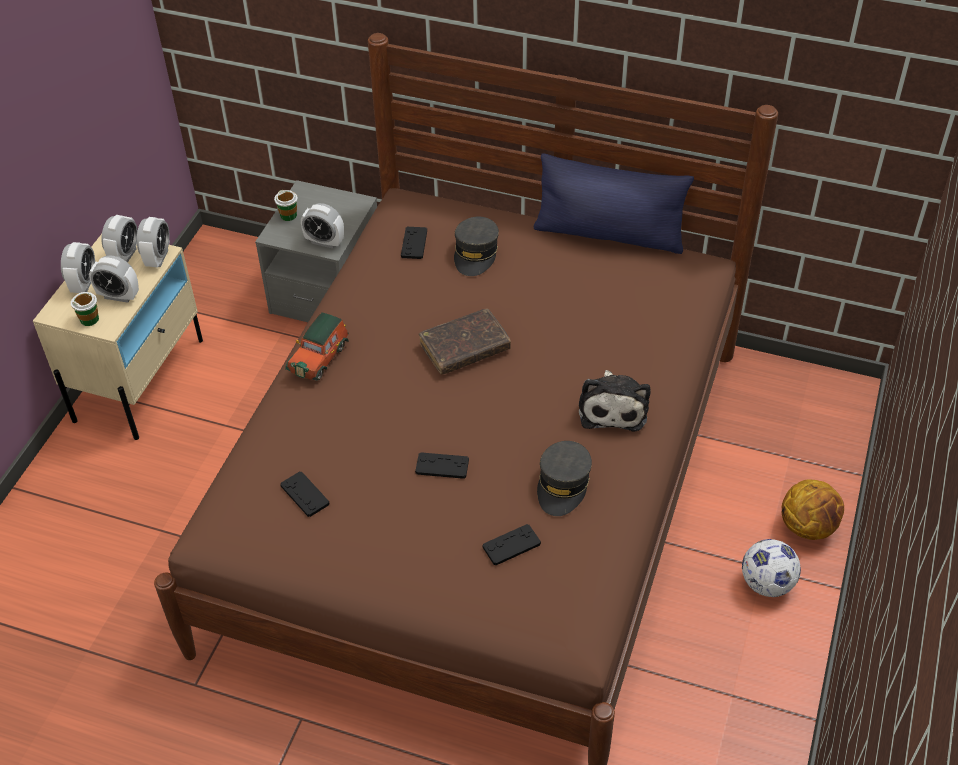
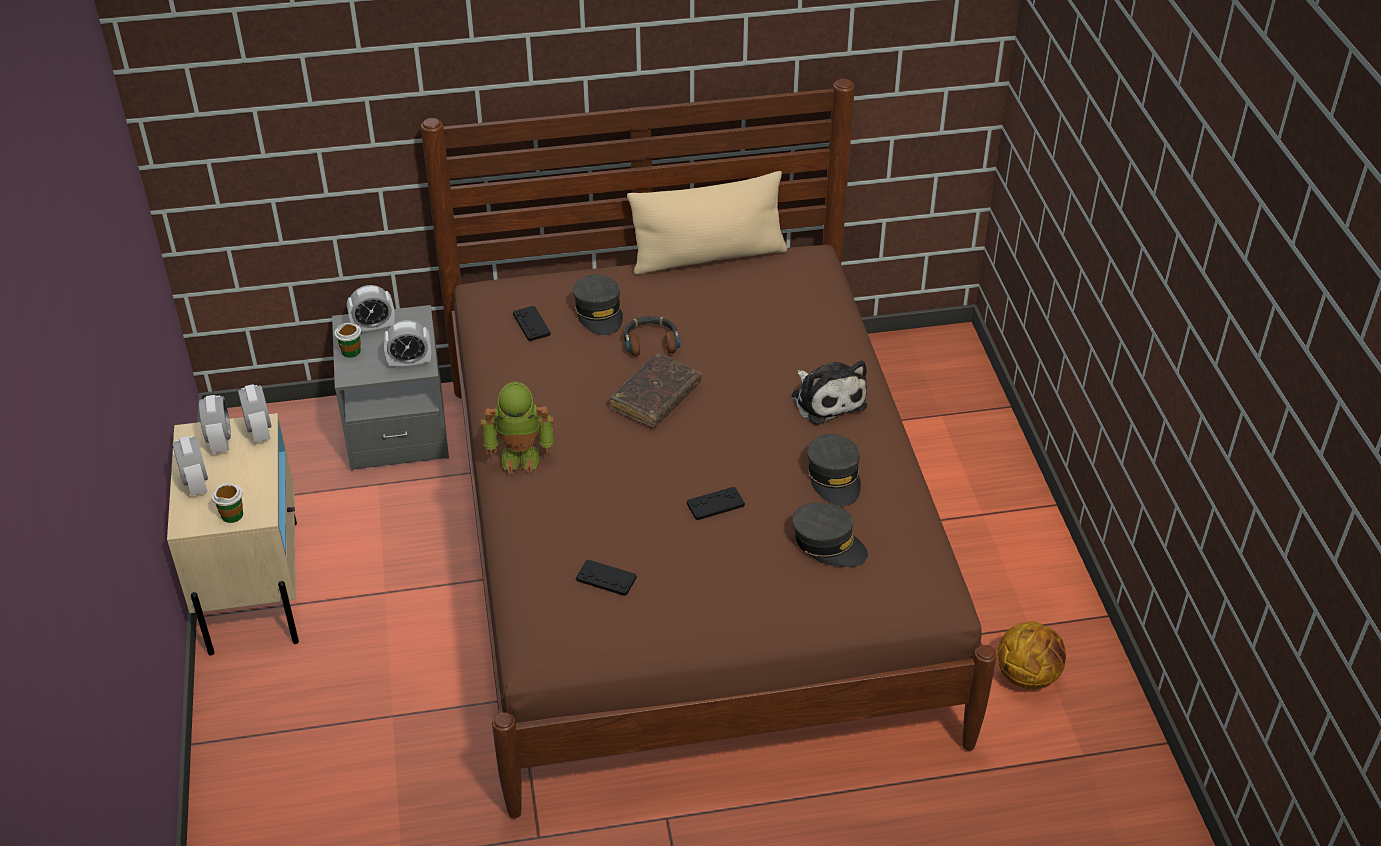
camera: 30 degrees left, 5 degrees down
alarm clock [89,255,139,302] -> alarm clock moved to [347,285,395,335]
toy car [285,312,349,381] -> toy robot [481,382,554,473]
black game controller [482,524,541,565] -> grey cap [792,503,868,567]
blue pillow [534,153,694,254] -> beige pillow [627,171,787,275]
football [742,539,801,597] -> none
basketball [782,480,844,540] -> basketball moved to [997,622,1066,689]
none -> headphones [623,316,680,356]

